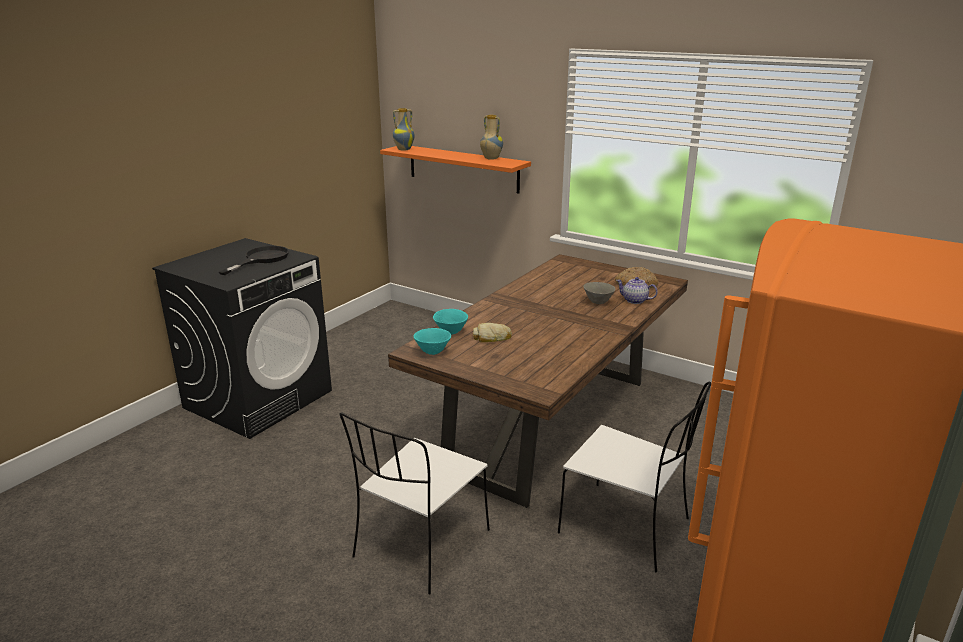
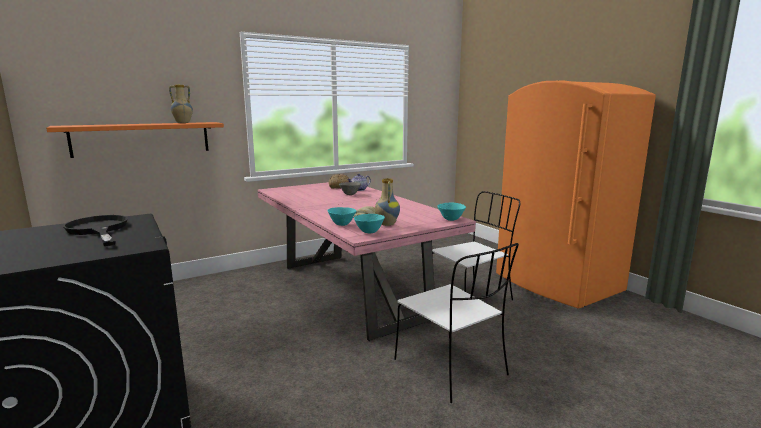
camera: 65 degrees left, 10 degrees down
brown dining table [388,254,688,508] -> pink dining table [257,182,476,341]
vase [393,108,415,150] -> vase moved to [375,178,400,226]
none -> turquoise bowl [437,203,466,221]

